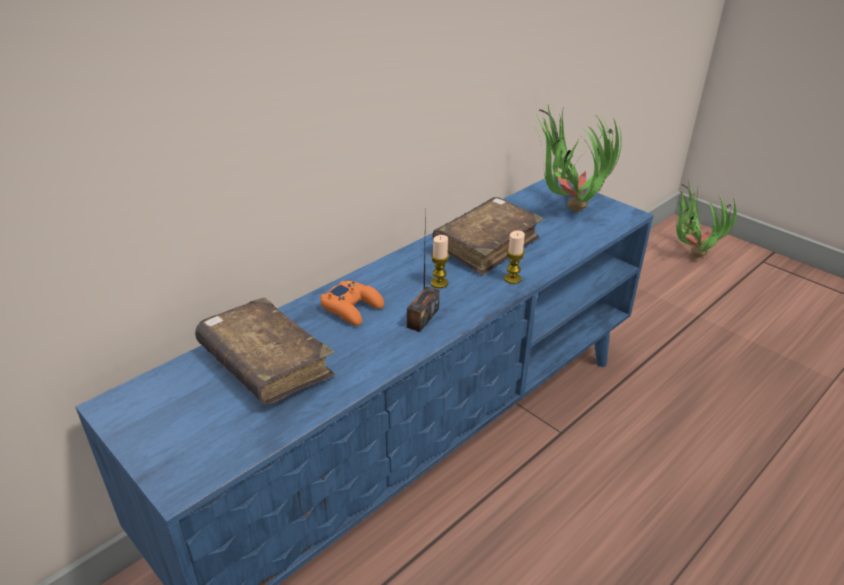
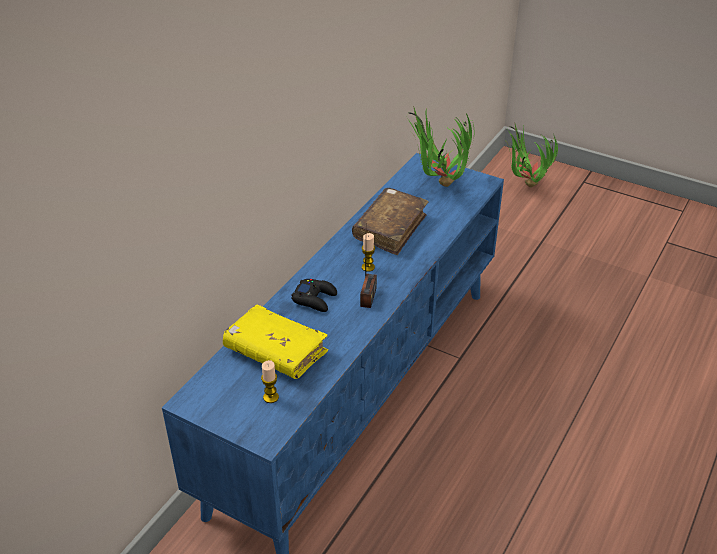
camera: 15 degrees left, 5 degrees up
brown book [195,297,335,404] -> yellow book [223,304,328,379]
orange game controller [320,281,384,326] -> black game controller [291,279,337,312]
candle [504,231,525,284] -> candle moved to [261,360,279,403]

